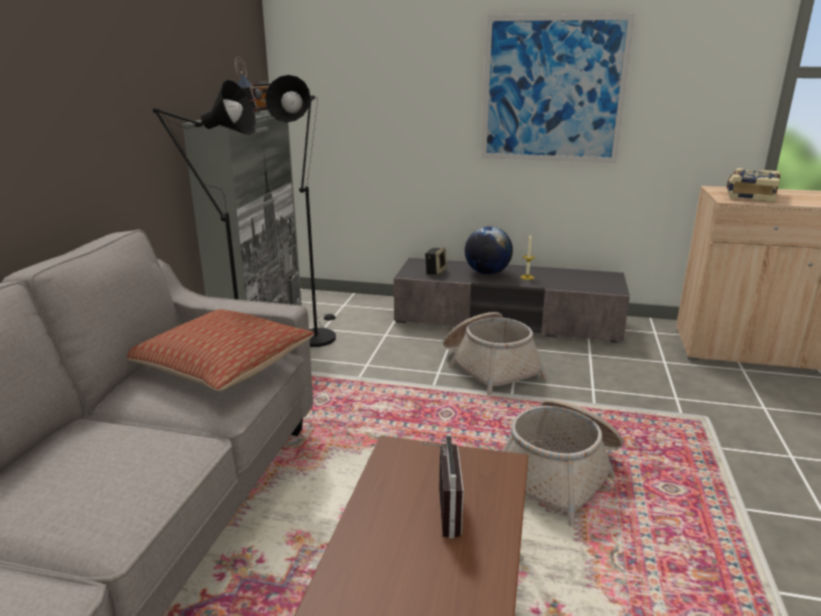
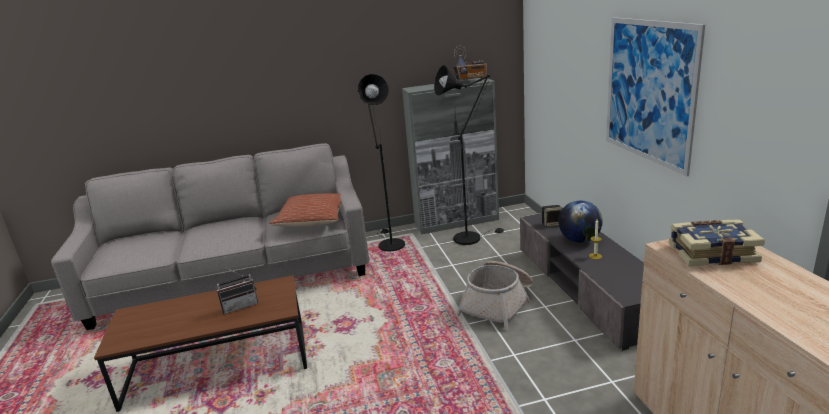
camera: 65 degrees right, 0 degrees up
basket [502,399,623,527] -> none

